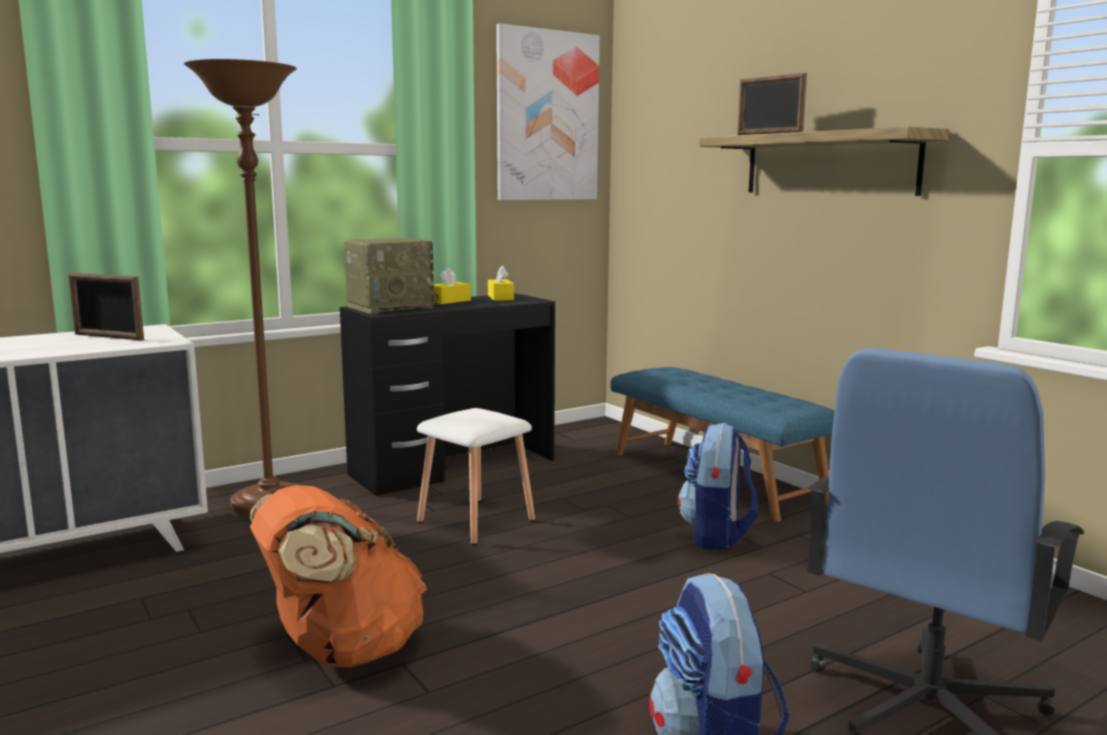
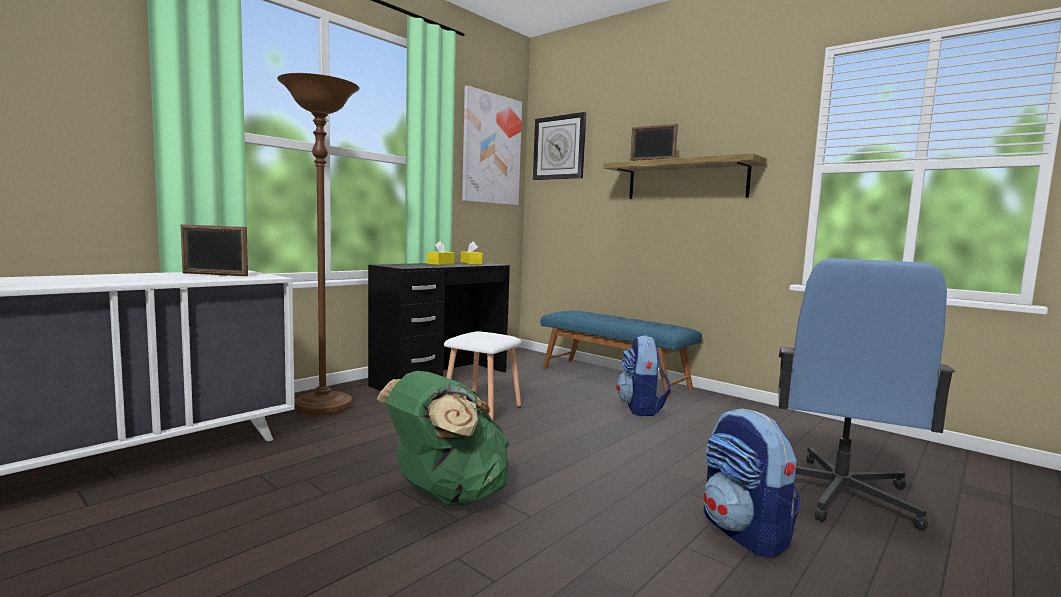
camera: 15 degrees left, 5 degrees down
orange backpack [250,485,427,668] -> green backpack [377,371,509,506]
radio [344,238,438,314] -> none
none -> wall clock [533,112,586,180]

